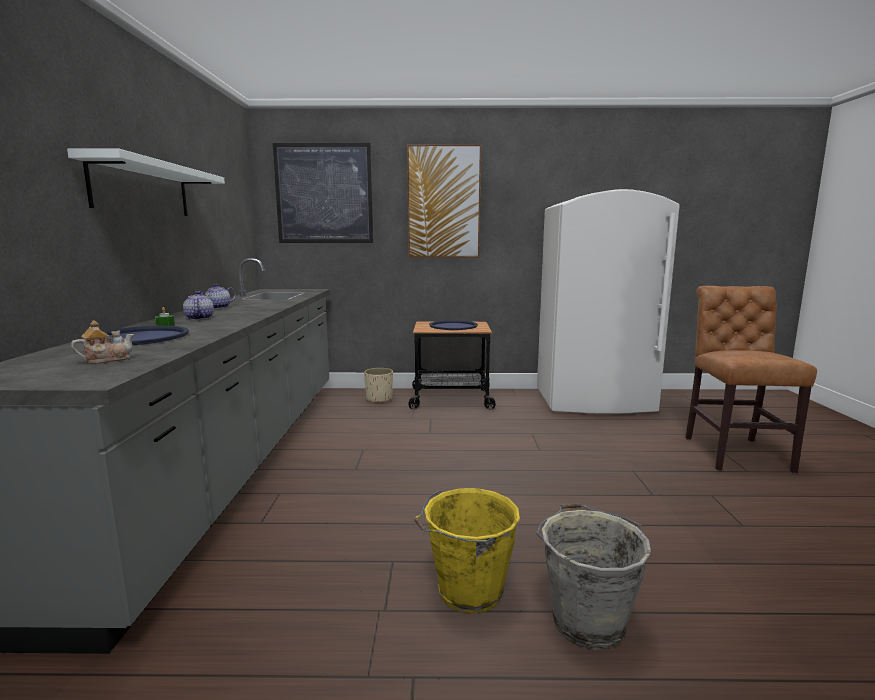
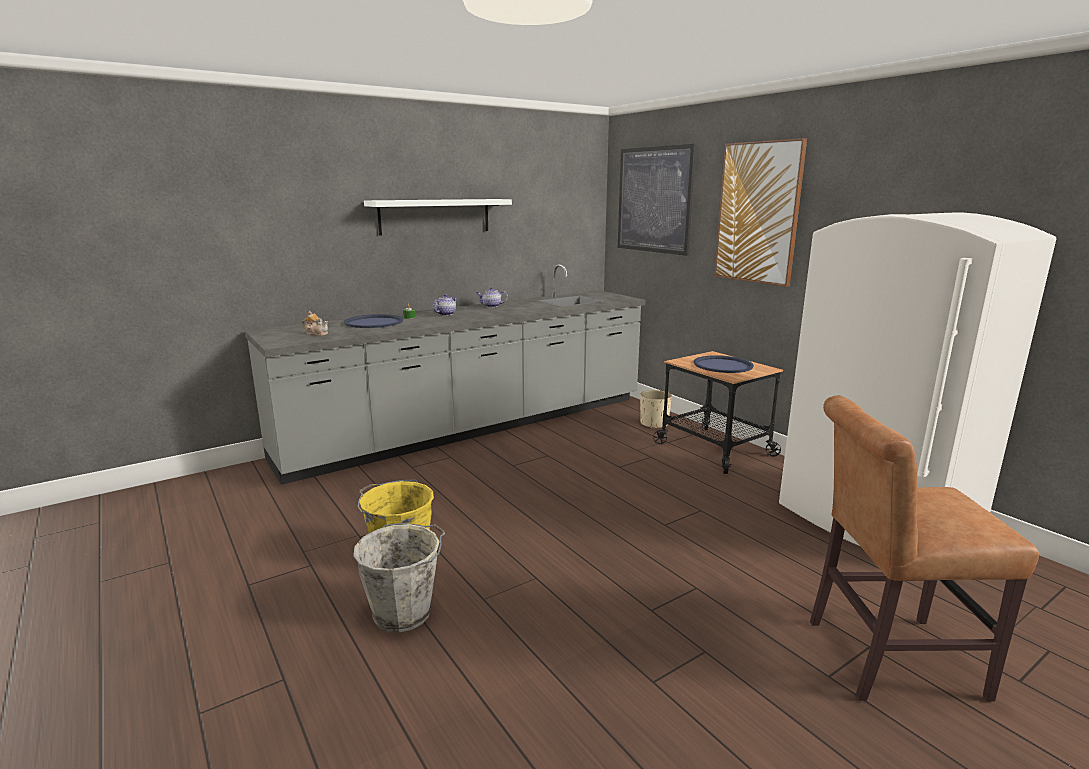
camera: 55 degrees right, 5 degrees up
brown chair [685,286,817,473] -> brown chair turned 150 degrees counterclockwise [810,396,1039,702]

